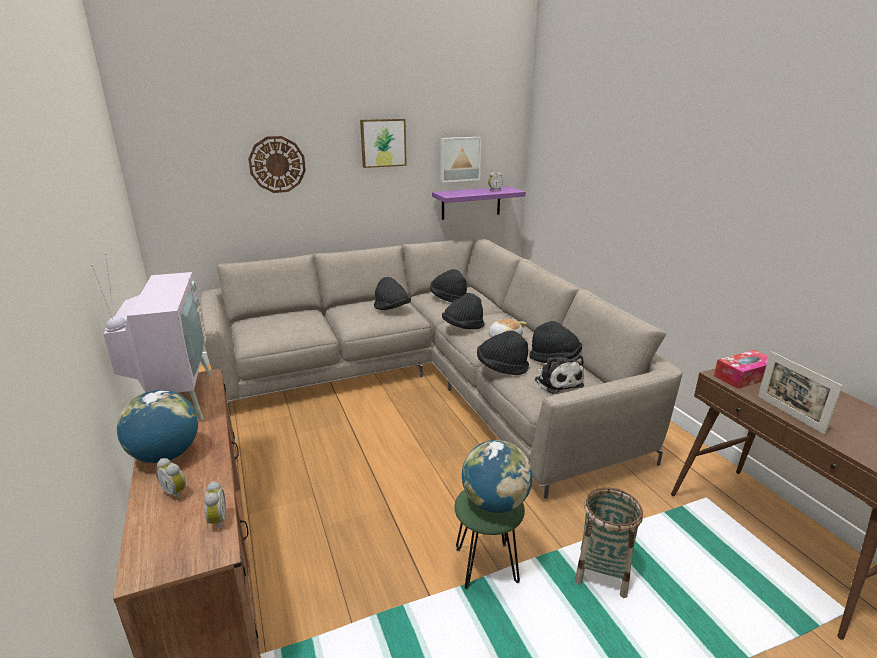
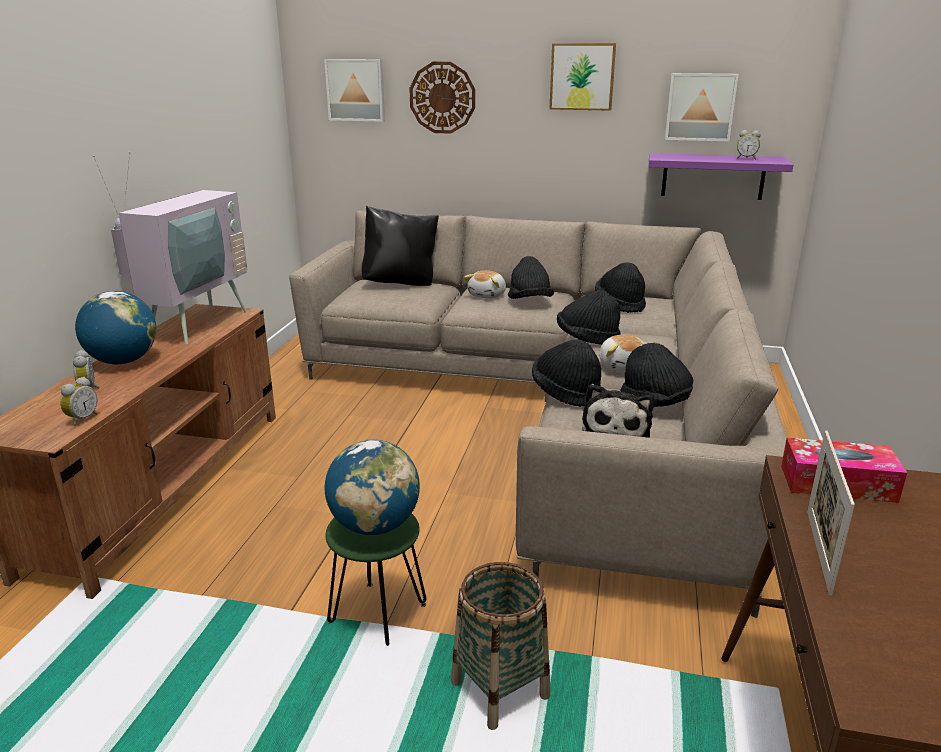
camera: 35 degrees right, 0 degrees up
none -> picture [324,59,385,122]
none -> black pillow [361,206,439,286]
none -> plush toy [464,270,506,299]

